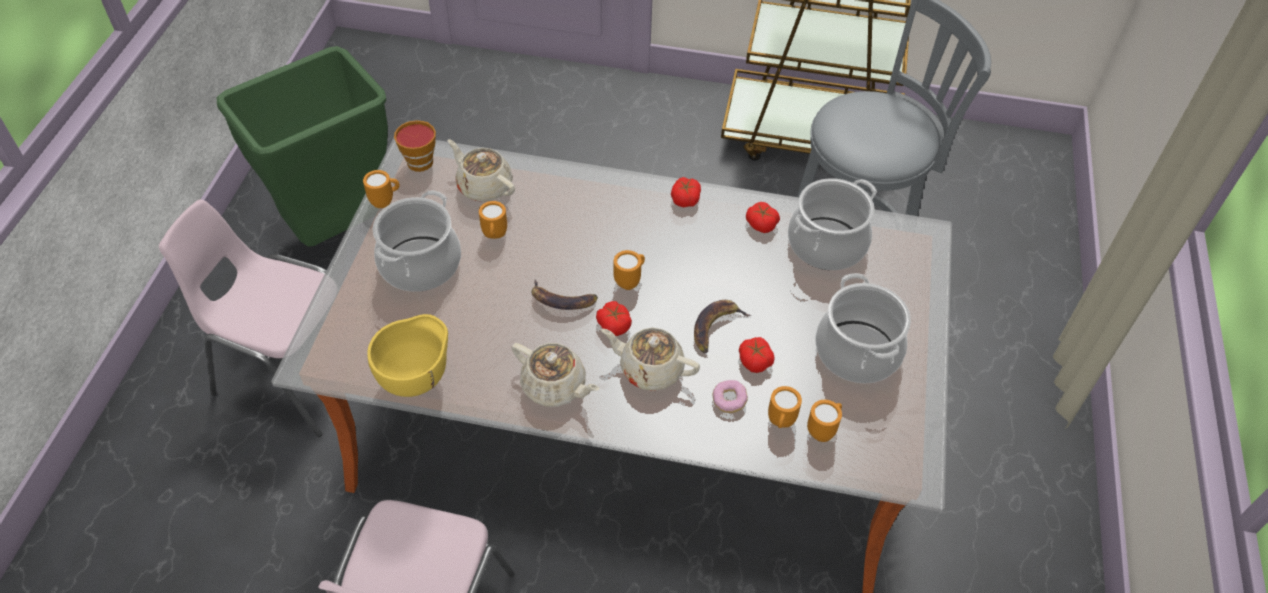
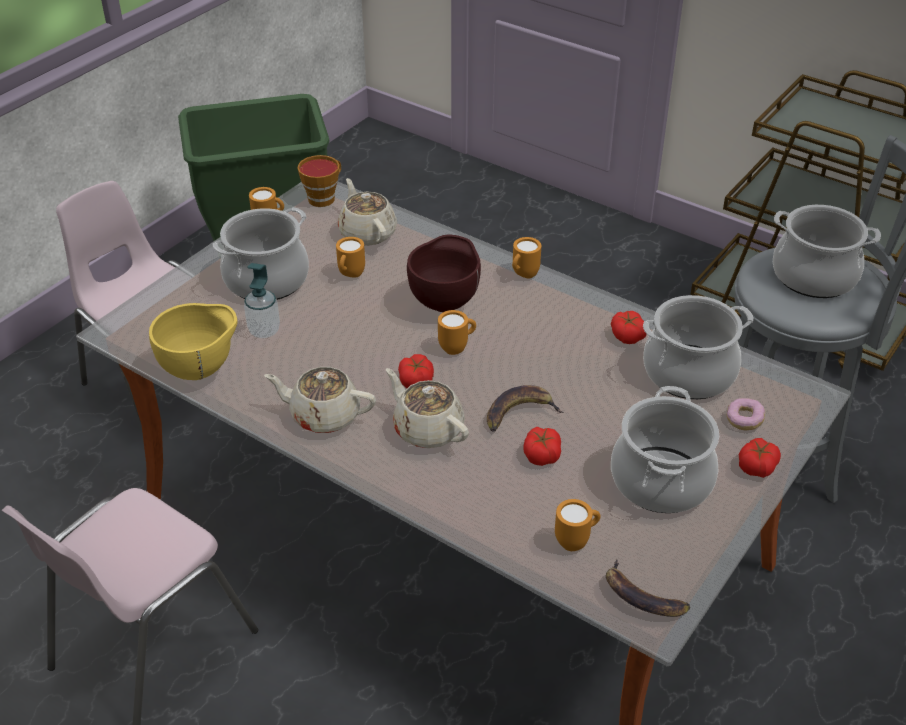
camera: 25 degrees right, 10 degrees down
beige teapot [511,343,599,407] -> beige teapot turned 135 degrees clockwise [264,367,376,433]
banana [531,280,598,310] -> banana moved to [606,559,690,617]
tomato [671,177,701,207] -> tomato moved to [739,438,781,478]
donut [712,380,748,413] -> donut moved to [727,398,765,430]
orange mug [768,386,802,428] -> orange mug moved to [512,237,541,278]
none -> soap dispenser [244,263,280,338]
none -> brown bowl [407,235,481,312]
none -> cooking pot [773,205,881,298]

